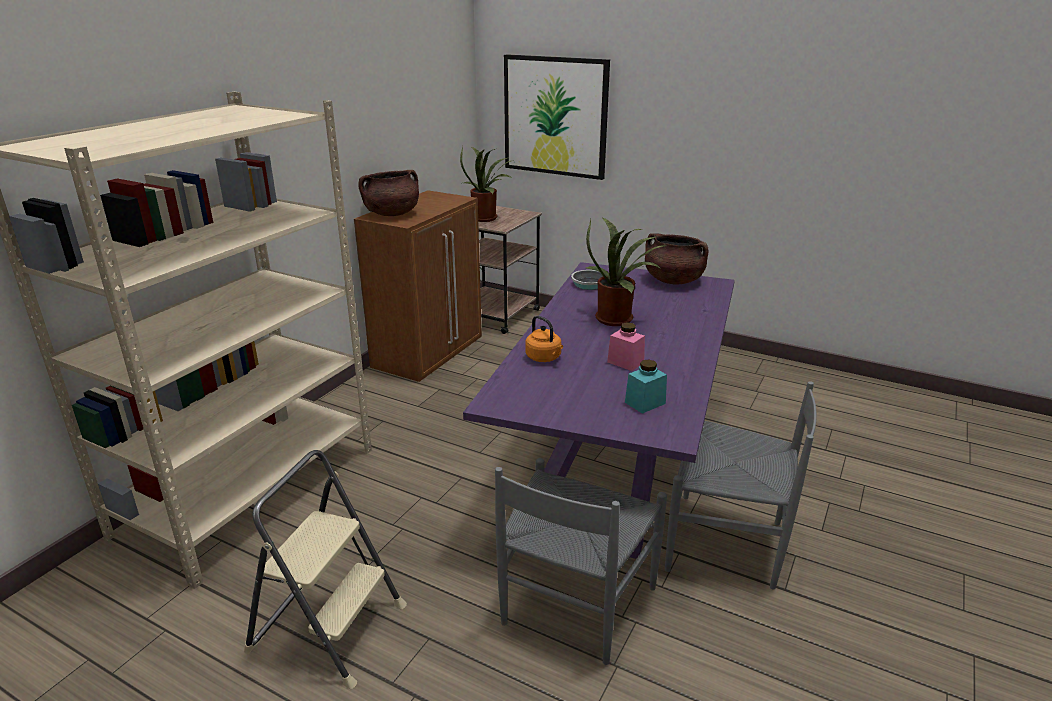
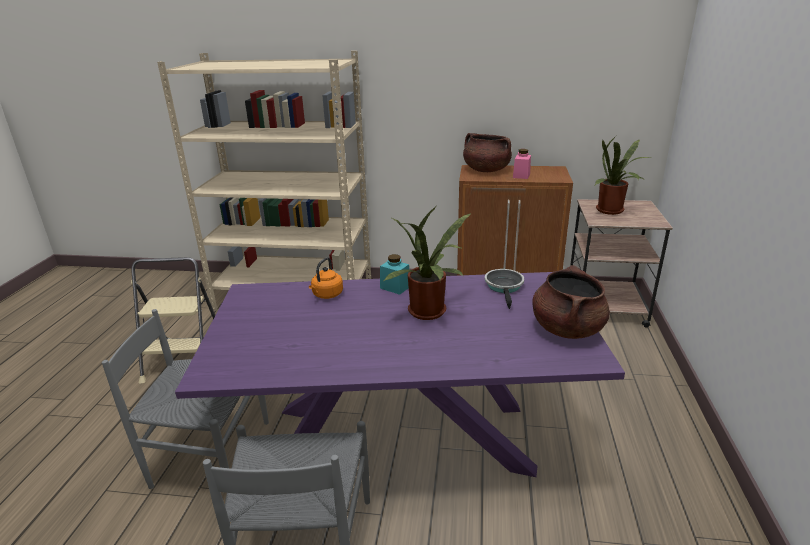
camera: 70 degrees right, 0 degrees up
picture [504,54,610,180] -> none
pink jar [607,322,645,371] -> pink jar moved to [513,149,531,179]
turquoise jar [625,360,667,414] -> turquoise jar moved to [380,254,409,295]

